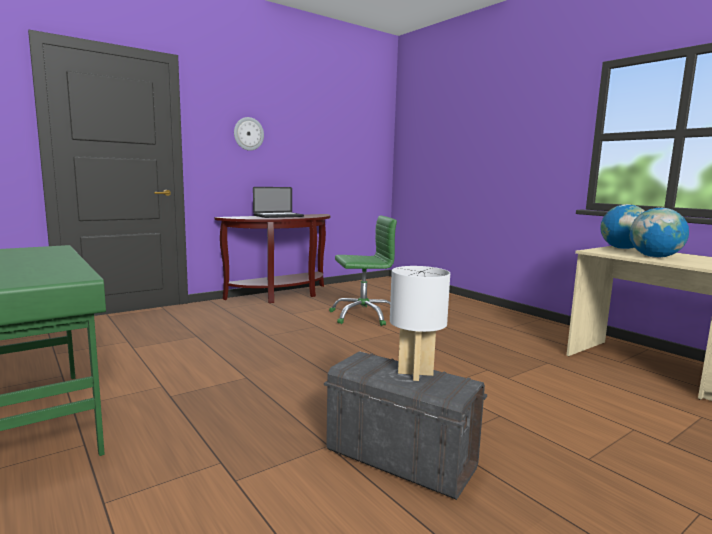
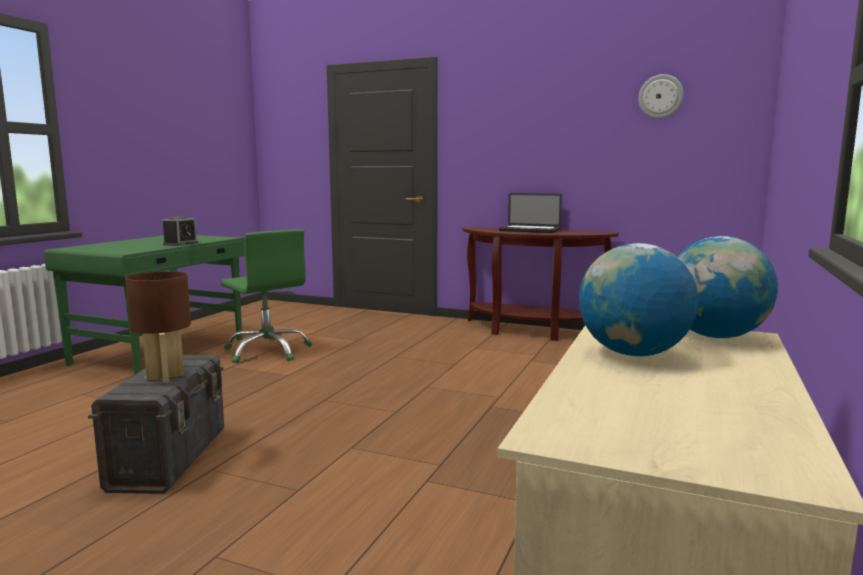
camera: 60 degrees right, 0 degrees up
wall clock [234,117,264,151] -> wall clock moved to [638,74,684,119]
green office chair [329,216,397,326] -> green office chair moved to [220,229,312,363]
white table lamp [390,266,450,381] -> brown table lamp [125,271,191,383]
none -> alarm clock [162,216,198,246]

